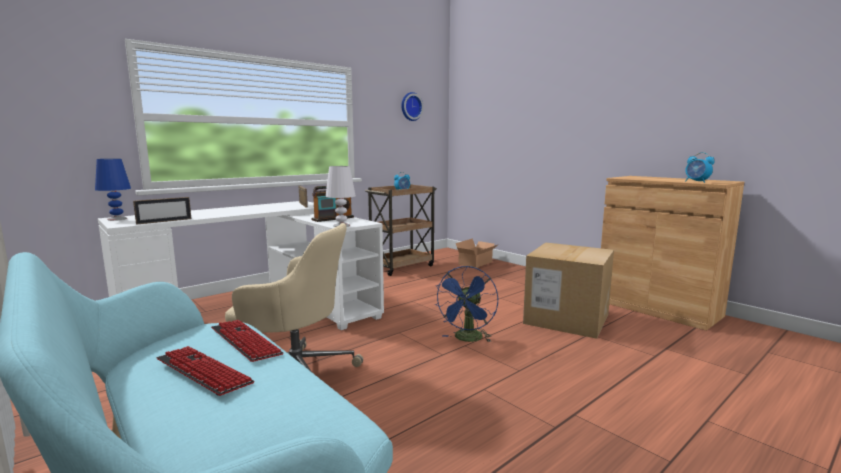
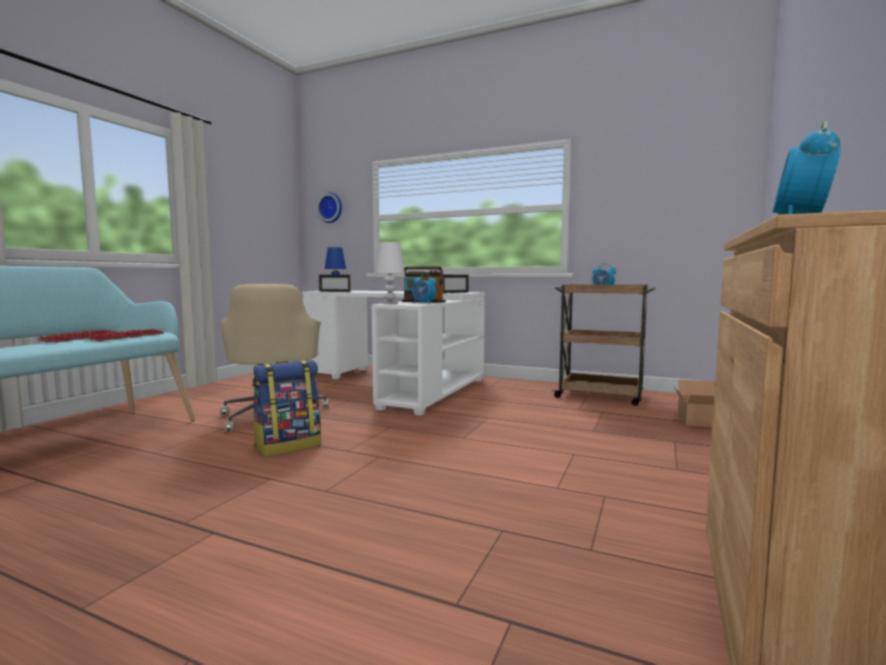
camera: 65 degrees right, 5 degrees down
wall clock [401,92,424,121] -> wall clock moved to [317,192,342,223]
blue fan [434,266,498,342] -> none
cardboard box [523,243,614,339] -> none
none -> backpack [252,360,321,457]
none -> alarm clock [412,273,436,304]

